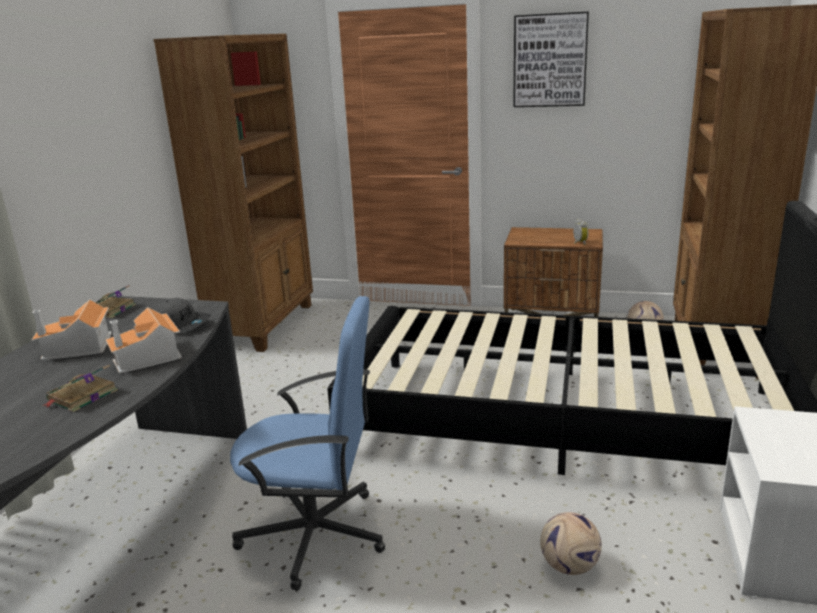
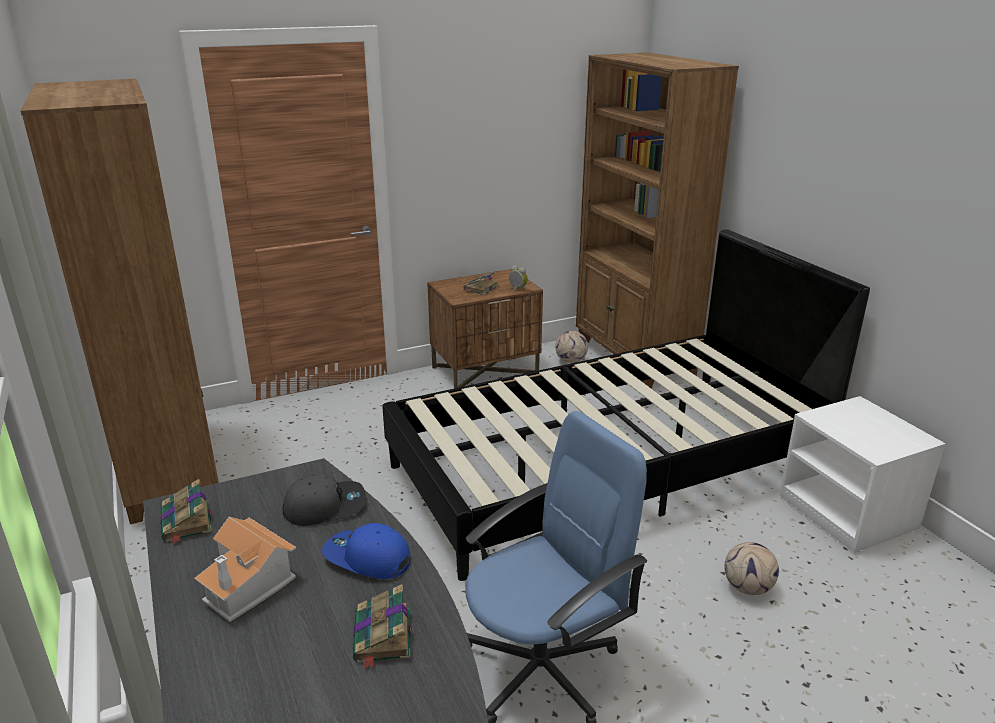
camera: 40 degrees left, 5 degrees up
toy house [106,307,182,374] -> blue cap [322,523,410,579]
picture [513,11,589,107] -> none
none -> book [463,271,498,295]

